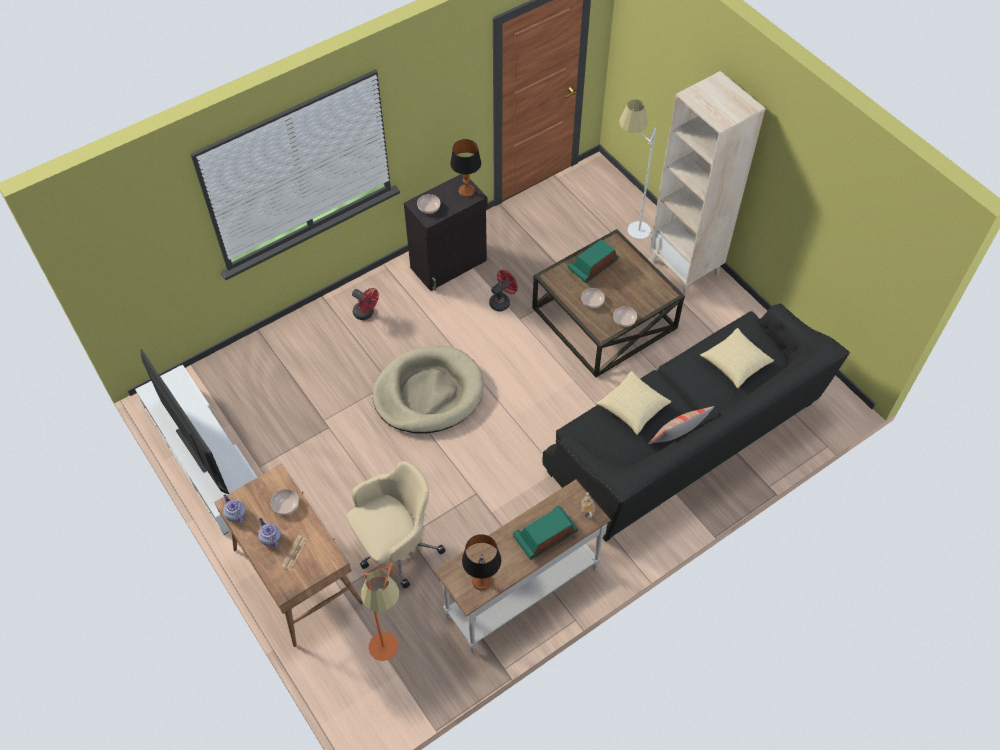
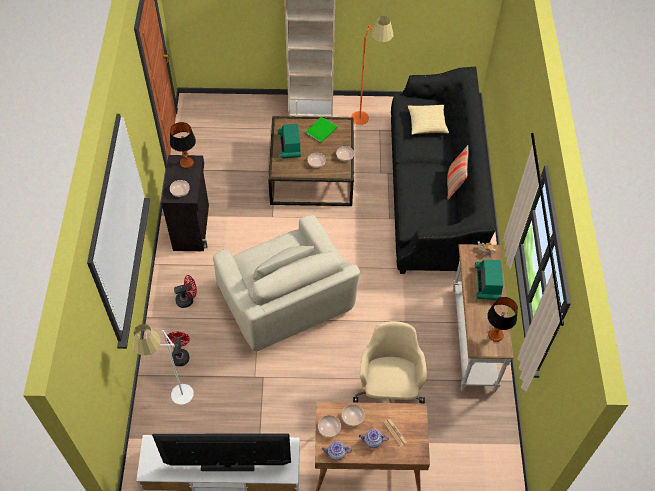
camera: 55 degrees left, 0 degrees up
orange floor lamp [361,563,399,661] -> orange floor lamp moved to [351,16,394,125]
beige dog bed [373,346,484,434] -> beige armchair [213,215,360,351]
red fan [489,270,518,311] -> red fan moved to [167,332,190,366]
pillow [596,371,671,435] -> none
white floor lamp [619,99,656,239] -> white floor lamp moved to [132,324,194,405]
none -> green book [305,117,337,143]
none -> bowl [318,415,341,438]

